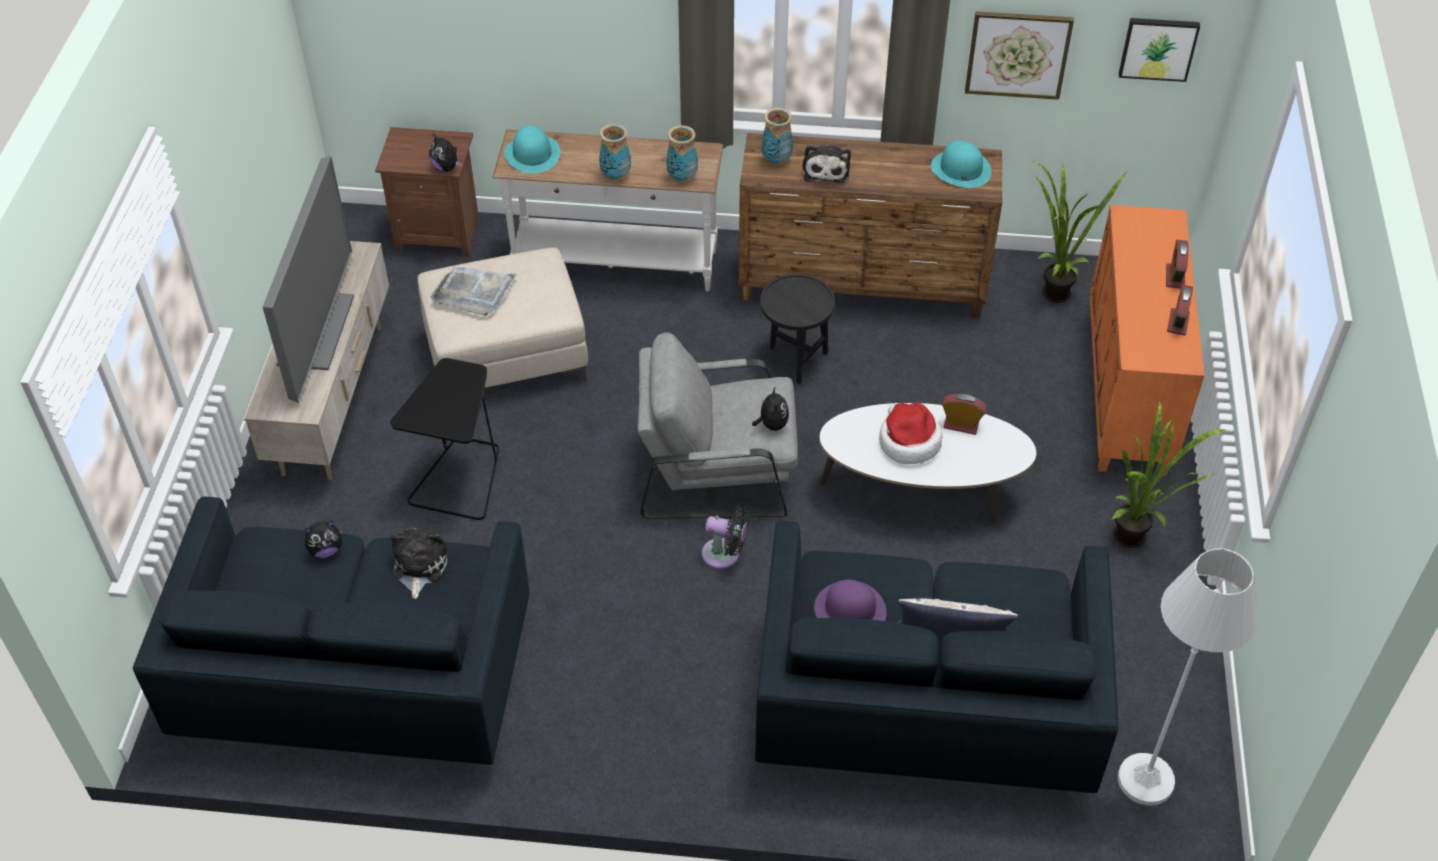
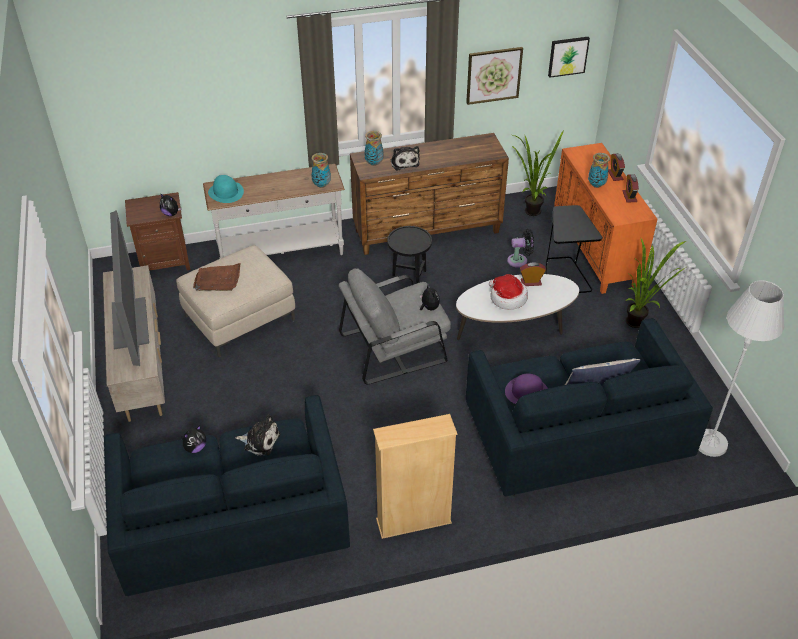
camera: 20 degrees left, 5 degrees down
black side table [390,358,499,520] -> black side table moved to [546,205,602,293]
plush toy [390,528,448,599] -> plush toy turned 120 degrees clockwise [235,414,280,456]
grey tray [431,266,517,316] -> brown tray [193,263,241,291]
vase [599,124,631,180] -> vase moved to [588,153,610,188]
black fan [702,505,749,569] -> black fan moved to [507,229,534,268]
turquoise hat [931,141,992,188] -> none
none -> beige bookcase [373,414,457,539]

